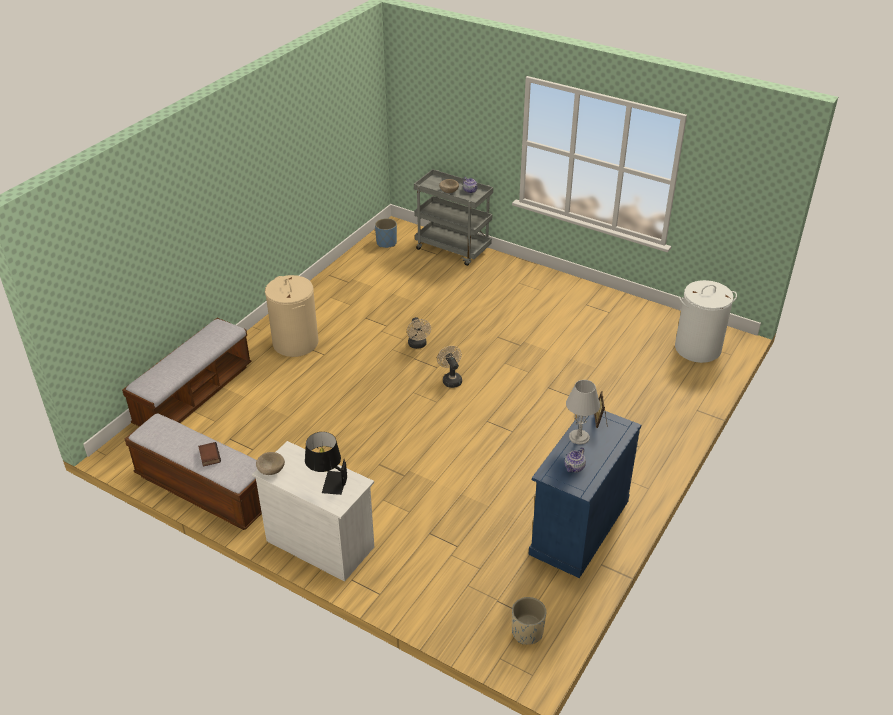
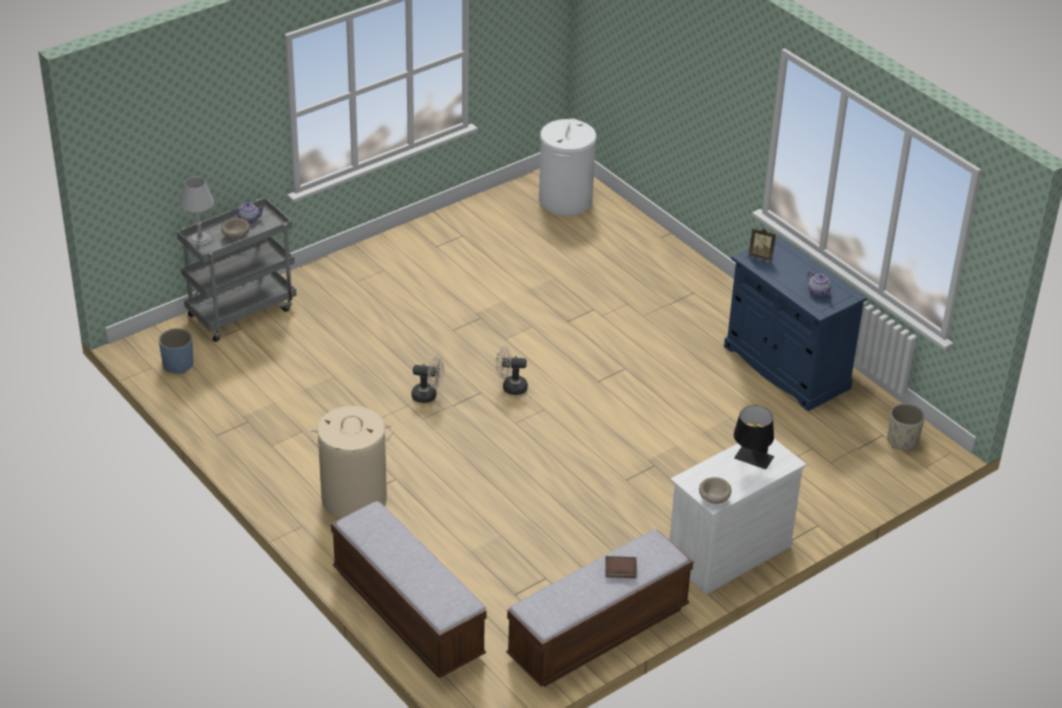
camera: 70 degrees left, 0 degrees up
grey table lamp [566,380,600,445] -> grey table lamp moved to [179,177,214,246]

